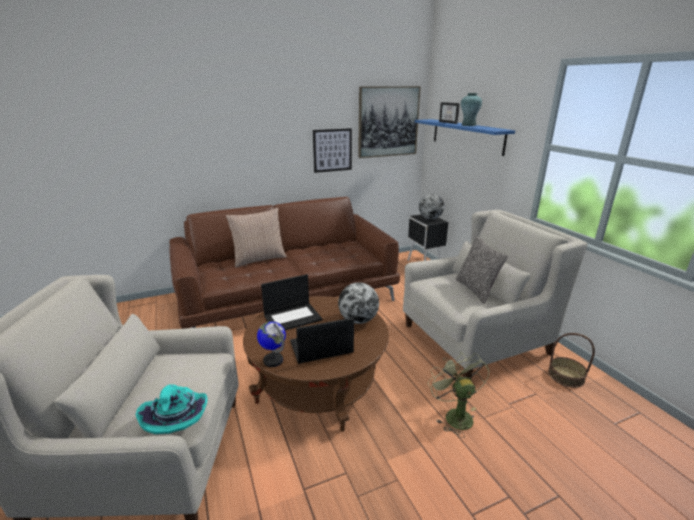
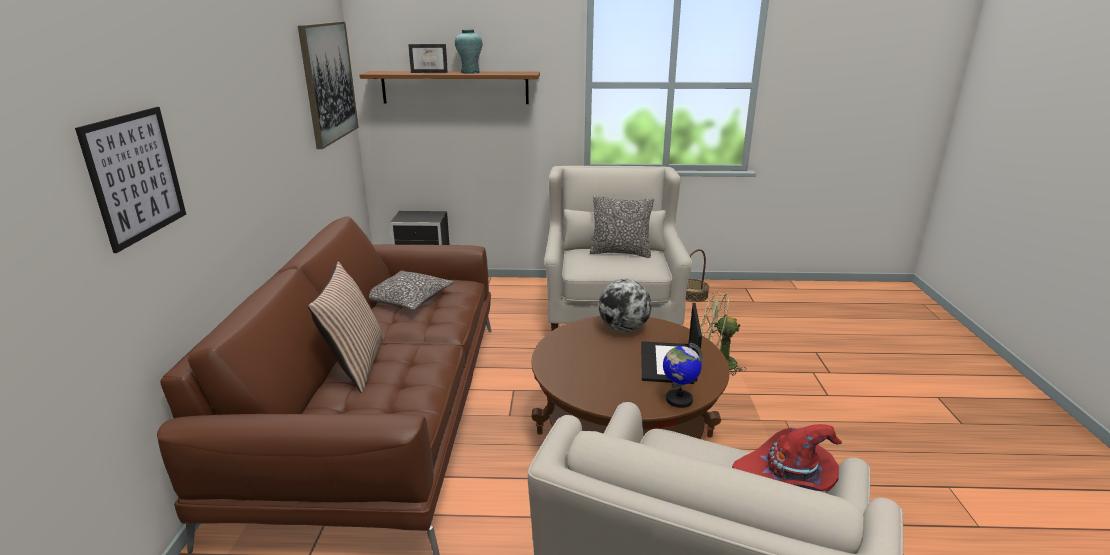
camera: 65 degrees left, 0 degrees up
turquoise hat [135,384,207,434] -> red hat [732,424,842,491]
laptop [261,274,322,330] -> none
picture [313,128,352,173] -> picture moved to [75,107,186,253]
blue shelf [415,119,515,156] -> brown shelf [360,71,540,104]
globe [419,194,444,219] -> none
none -> pillow [369,271,454,310]

